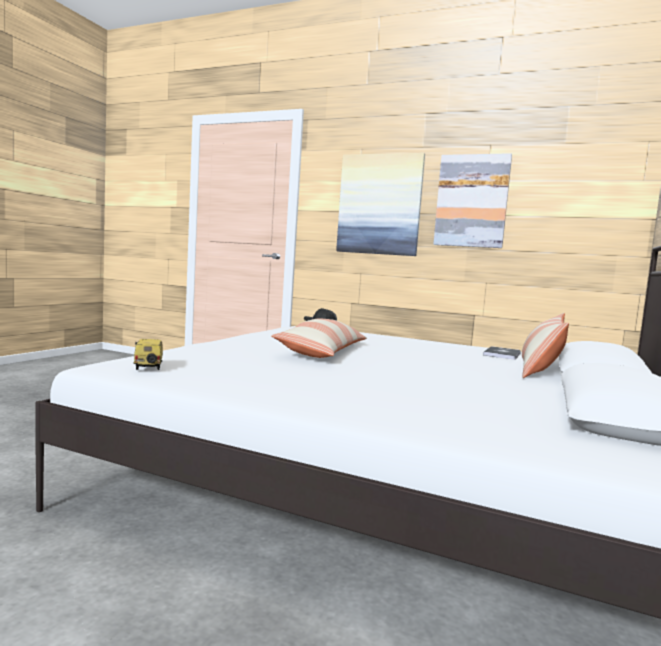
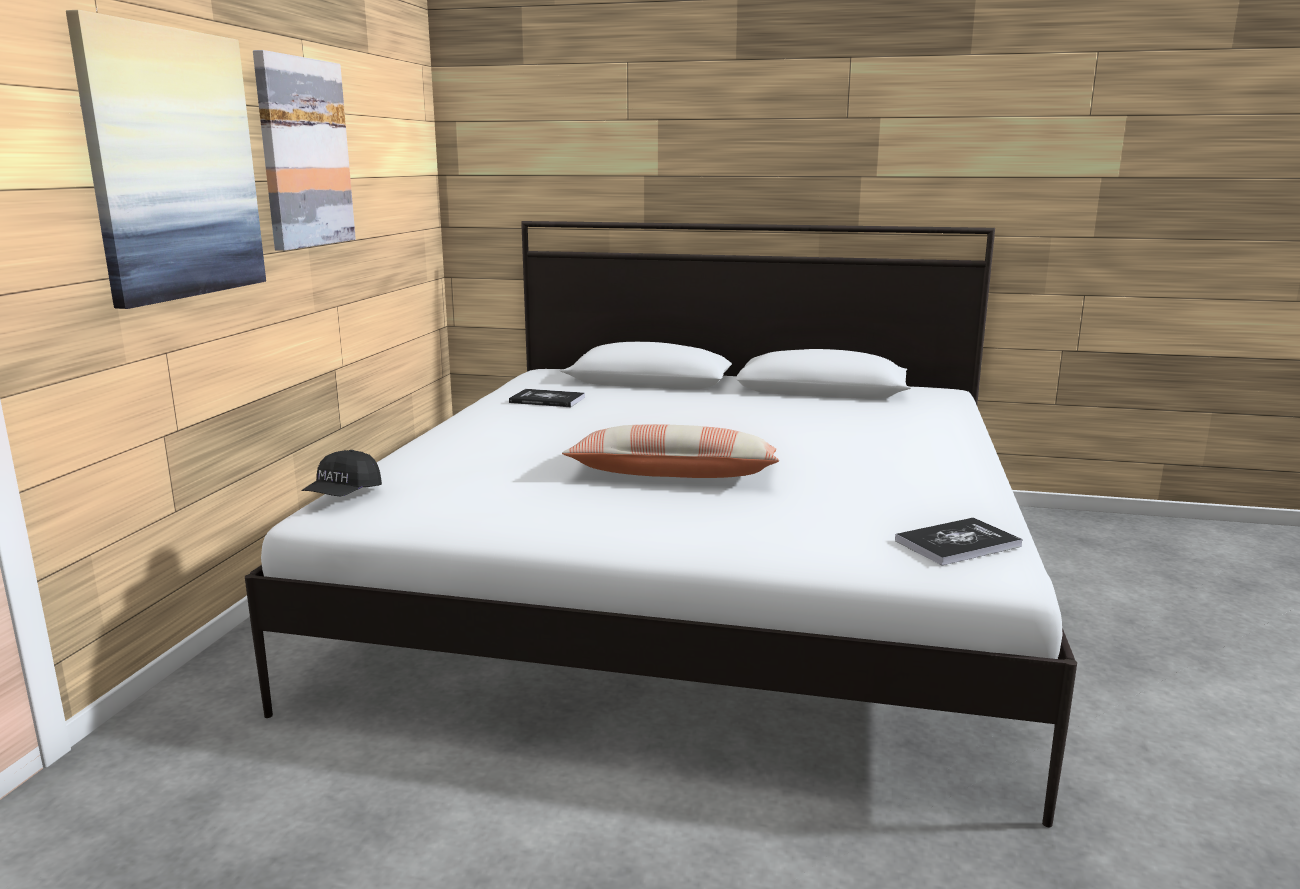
camera: 100 degrees left, 10 degrees up
toy car [133,339,163,370] -> book [895,517,1023,565]
pillow [522,313,569,378] -> none

